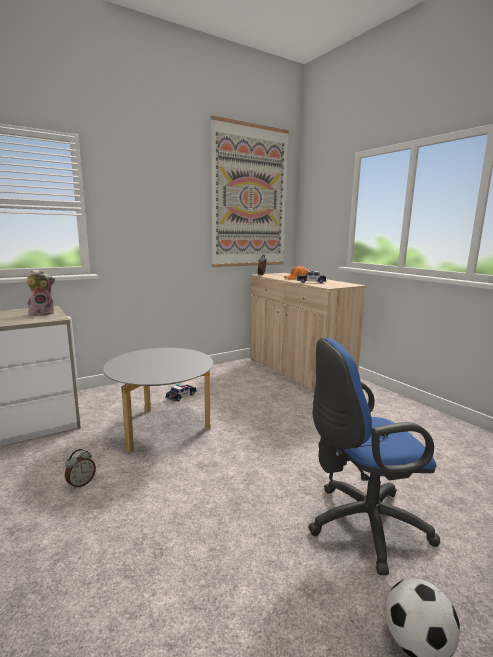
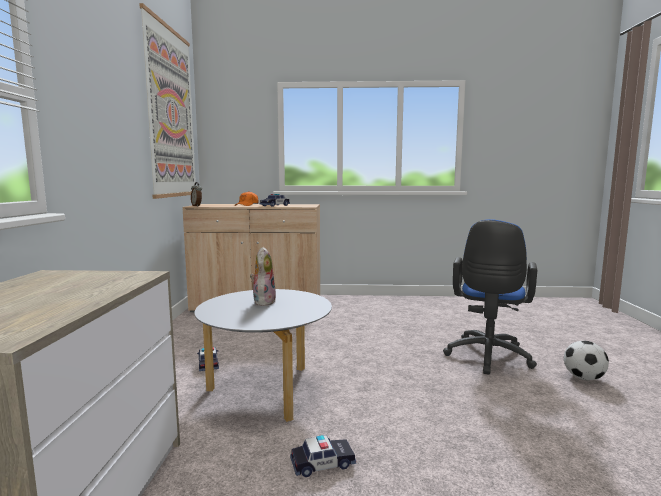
camera: 55 degrees left, 5 degrees down
plush toy [26,269,55,316] -> plush toy moved to [250,247,276,306]
alarm clock [65,449,96,489] -> toy car [290,435,356,477]

